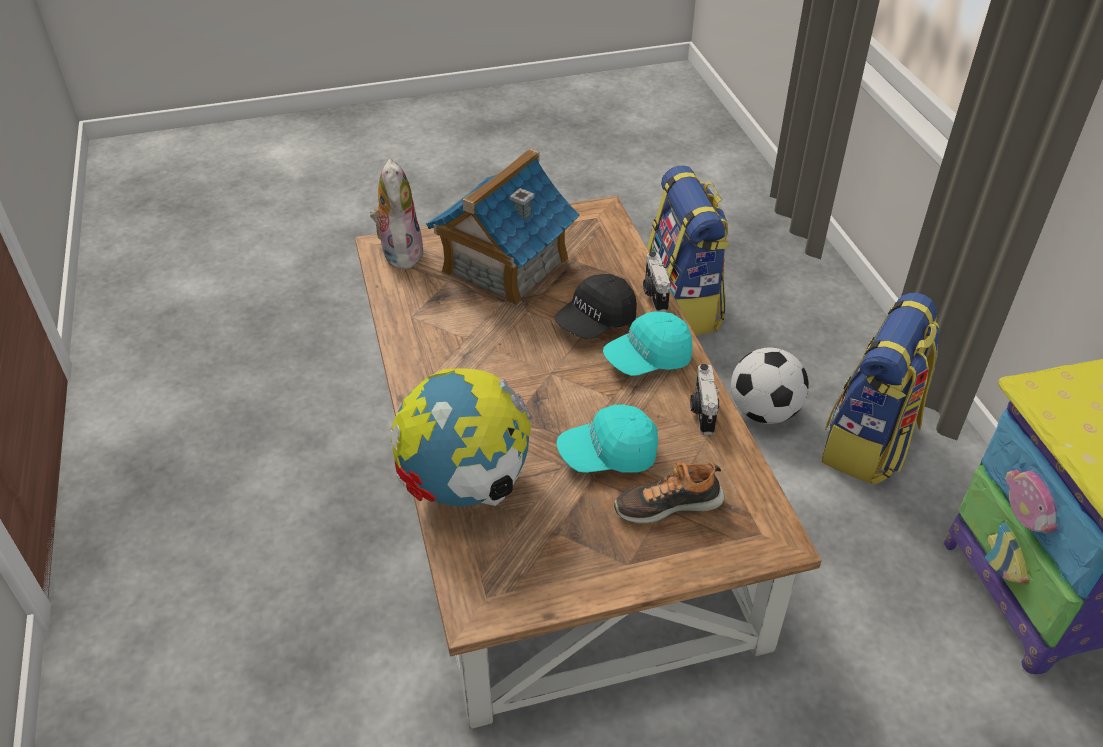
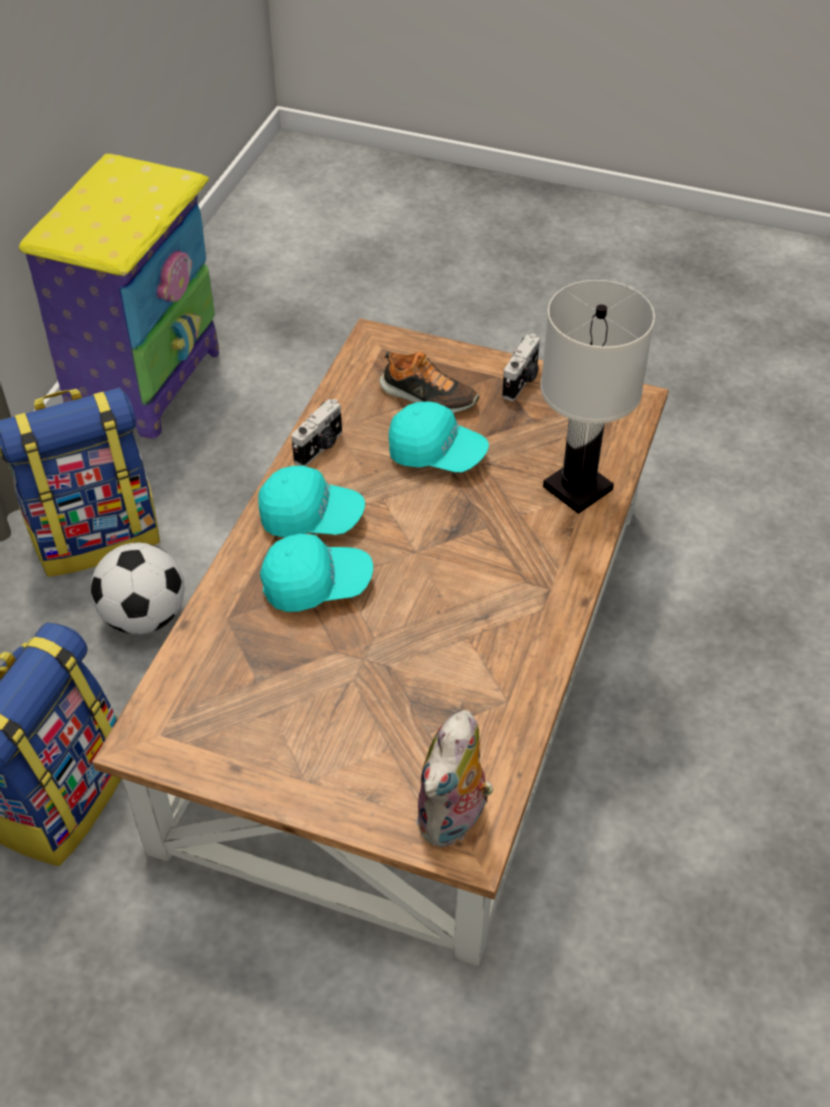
camera: 145 degrees left, 5 degrees up
globe [391,368,533,506] -> white table lamp [540,280,655,514]
toy house [426,148,579,307] -> none
black cap [554,274,637,339] -> turquoise cap [260,534,373,612]
camera [643,252,671,312] -> camera moved to [502,334,540,401]

